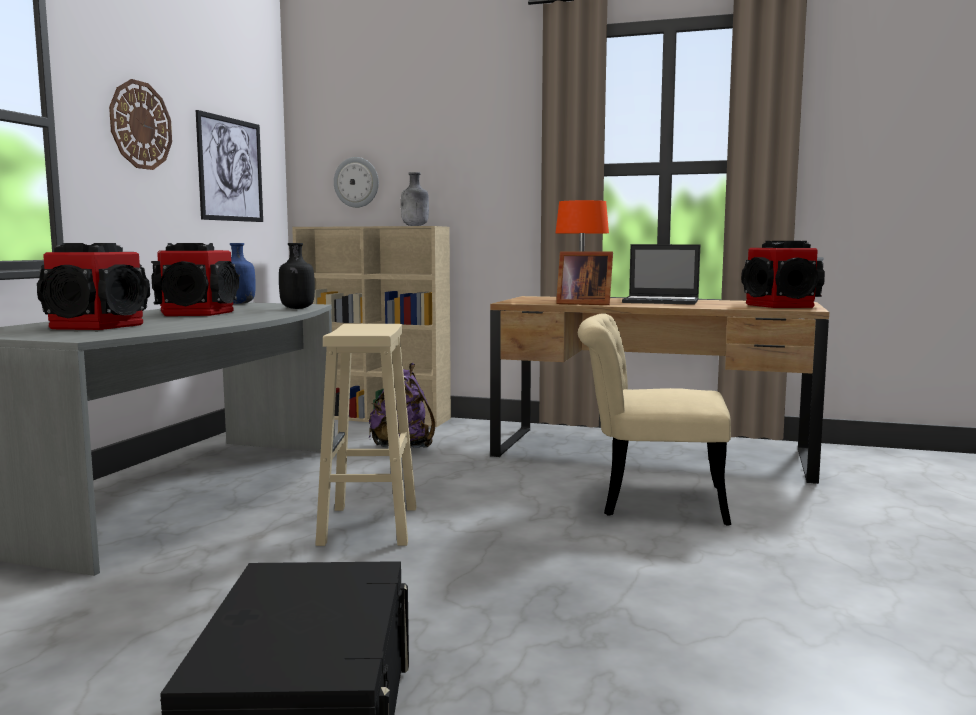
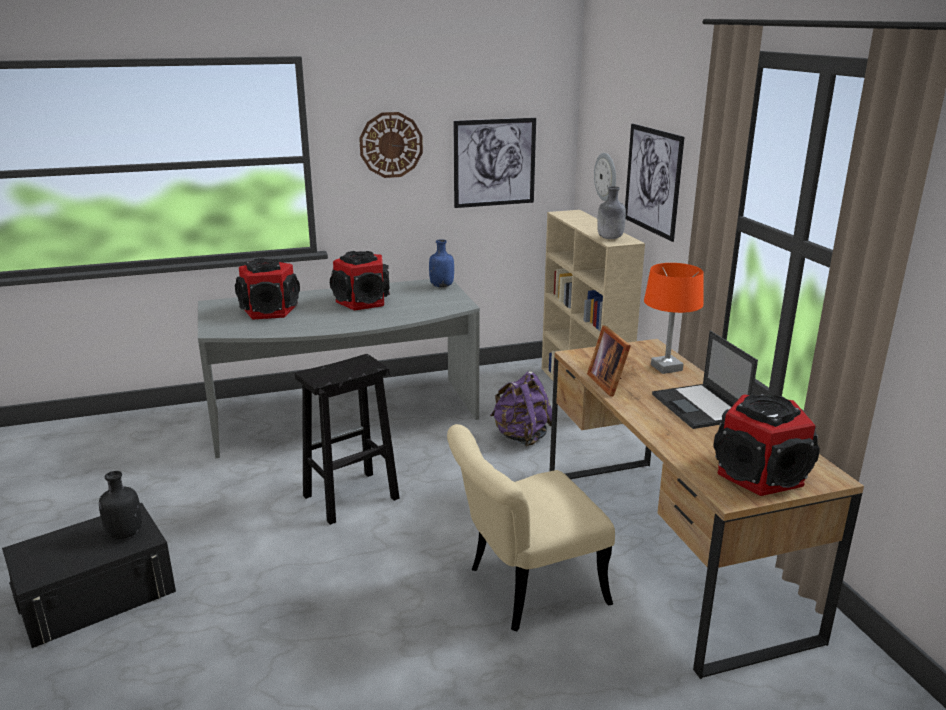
camera: 55 degrees right, 15 degrees up
black bottle [279,243,315,309] -> black bottle moved to [99,471,142,539]
beige stool [315,324,417,546] -> black stool [295,354,399,525]
beige chair [578,313,731,526] -> beige chair turned 90 degrees counterclockwise [447,424,615,631]
none -> picture [625,124,684,242]

